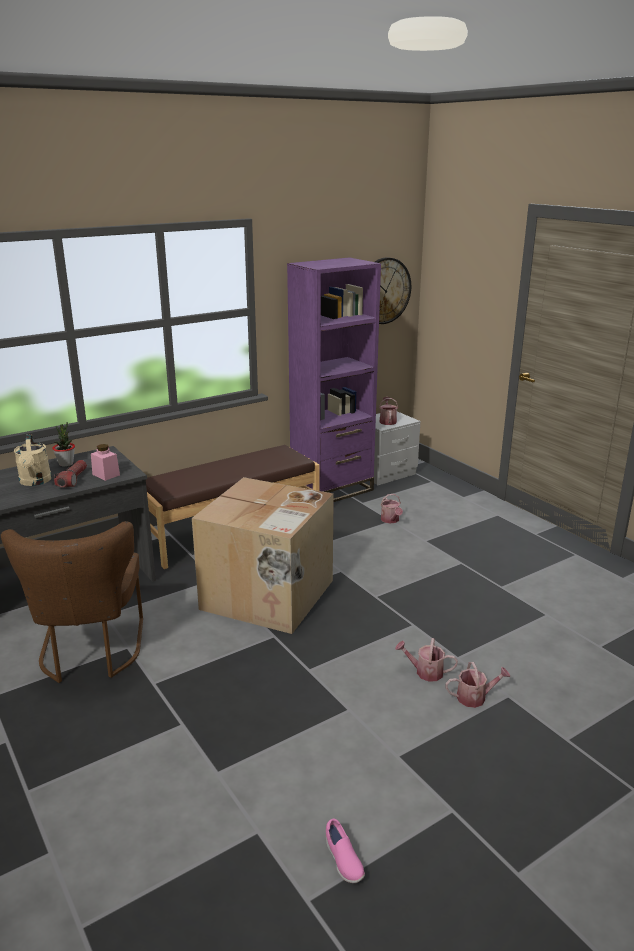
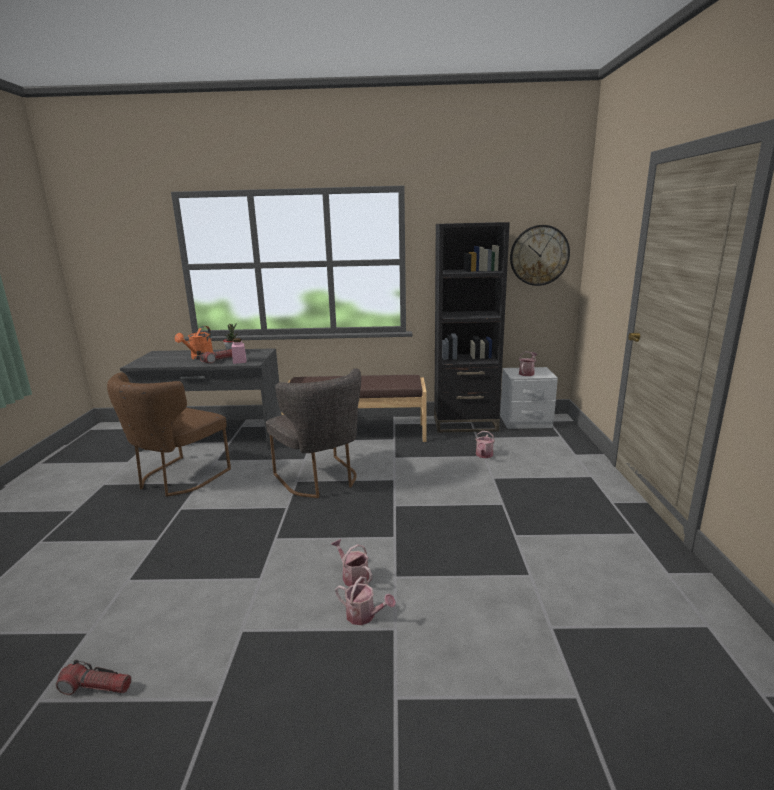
camera: 35 degrees right, 5 degrees down
beige watering can [14,434,52,486] -> orange watering can [175,326,213,360]
cardboard box [192,477,334,634] -> grey chair [266,368,361,498]
purple bookcase [287,257,381,502] -> black bookcase [434,222,510,432]
pink shoe [326,819,365,883] -> flashlight [56,660,131,695]

